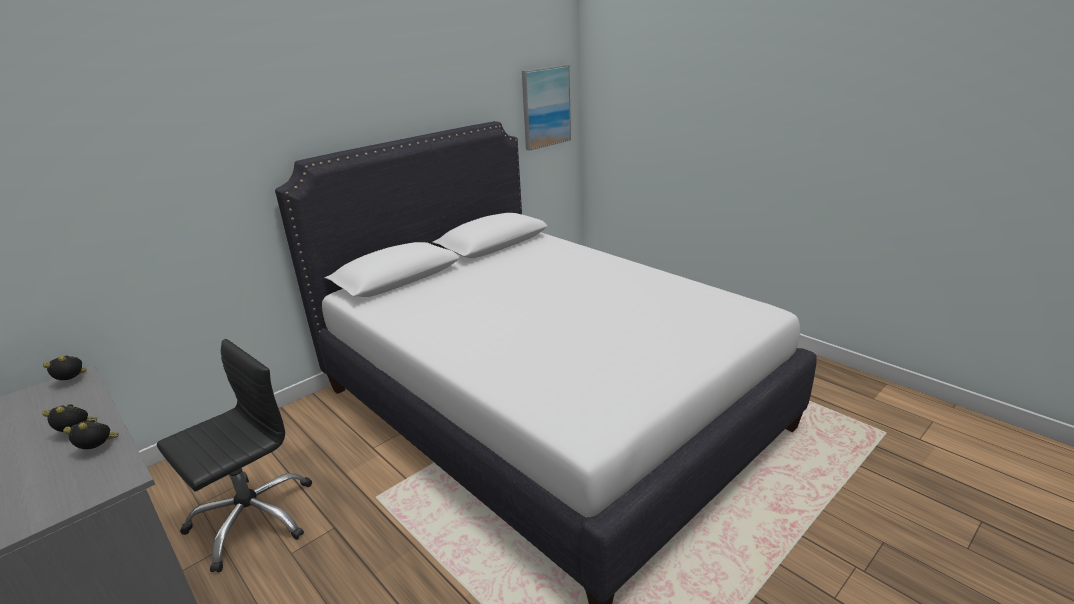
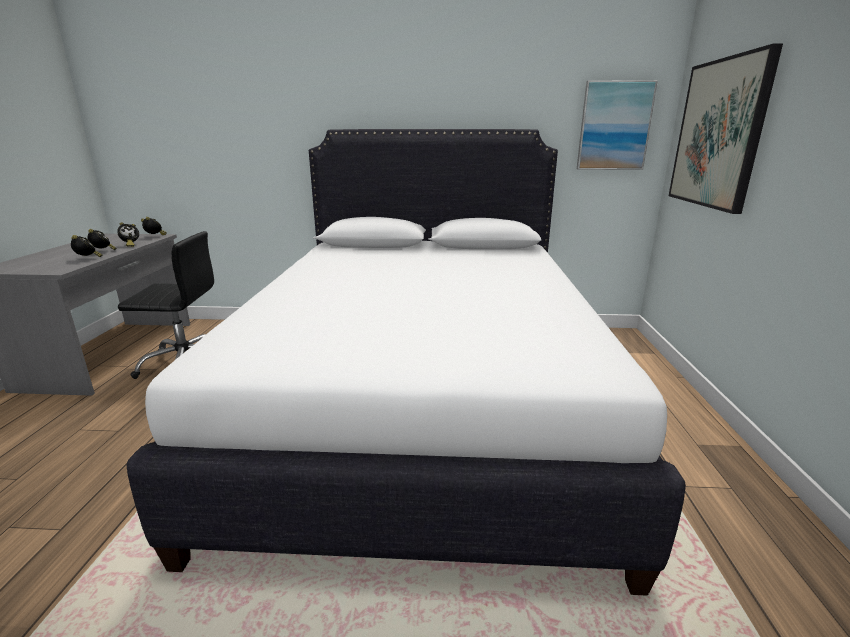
camera: 45 degrees right, 5 degrees down
none -> alarm clock [117,222,139,247]
none -> picture [669,43,783,214]

